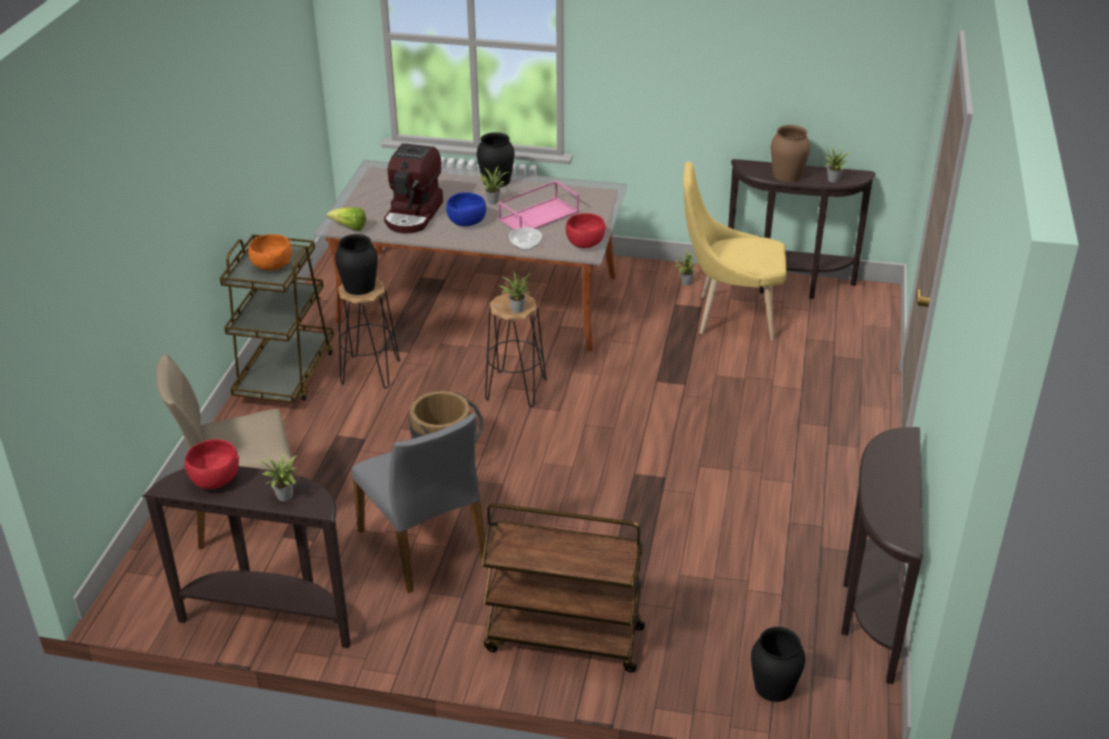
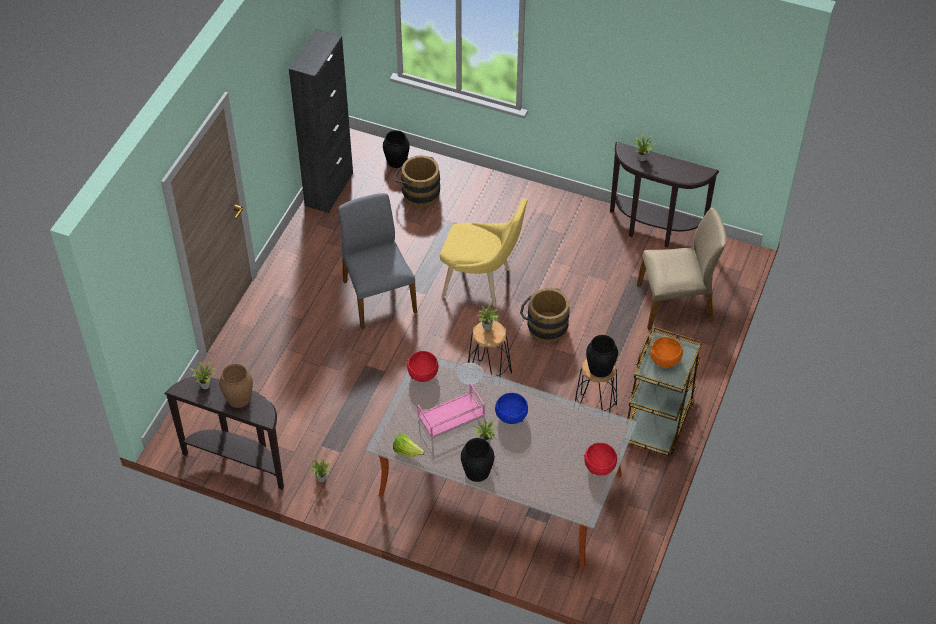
camera: 170 degrees left, 15 degrees up
red bowl [185,439,239,489] -> red bowl moved to [584,443,617,475]
lettuce [326,207,366,231] -> lettuce moved to [393,433,425,457]
grey chair [352,413,487,593] -> grey chair moved to [338,193,417,329]
coffee machine [384,143,443,233] -> none
brown cart [482,503,645,673] -> none
yellow chair [683,162,787,341] -> yellow chair moved to [440,198,527,307]
brown console table [841,427,923,684] -> black cabinet [289,29,353,213]
none -> brown bucket [394,155,440,207]

